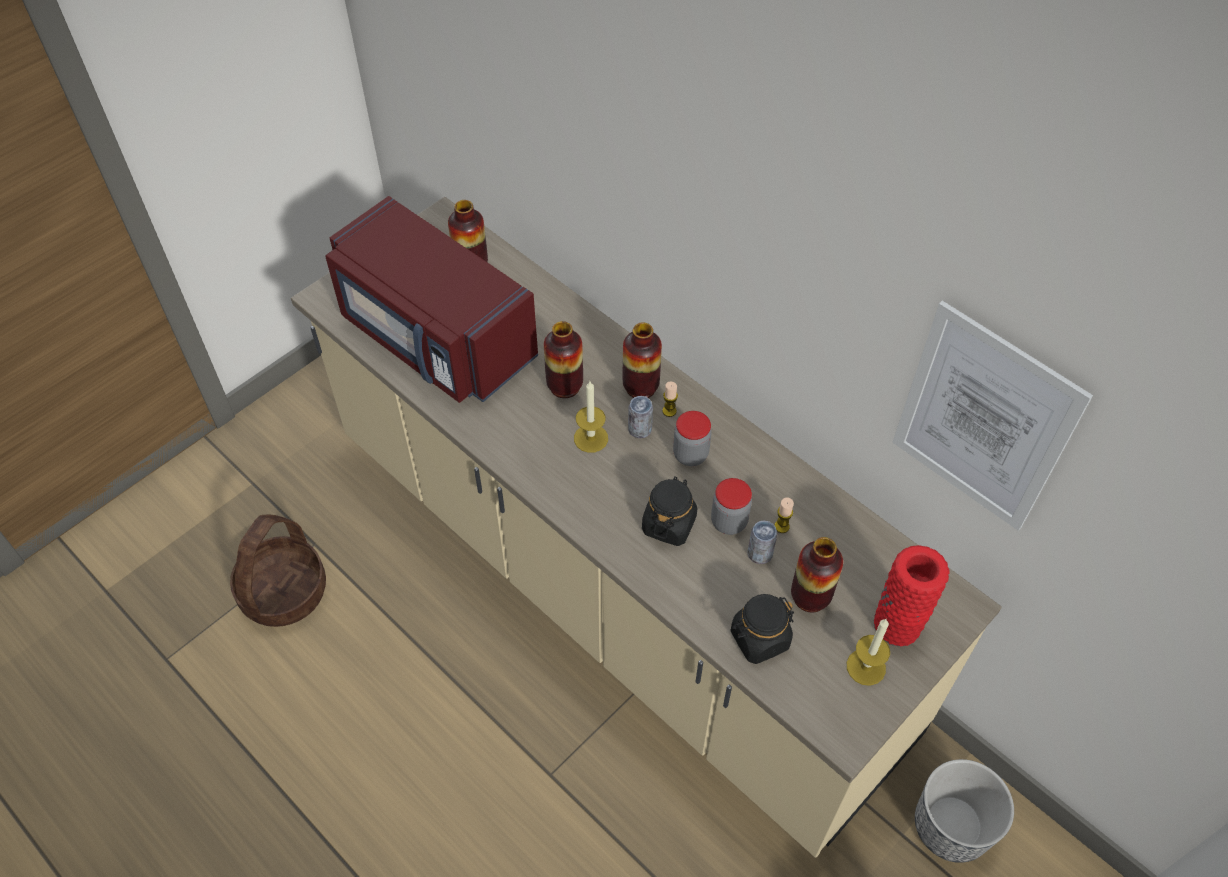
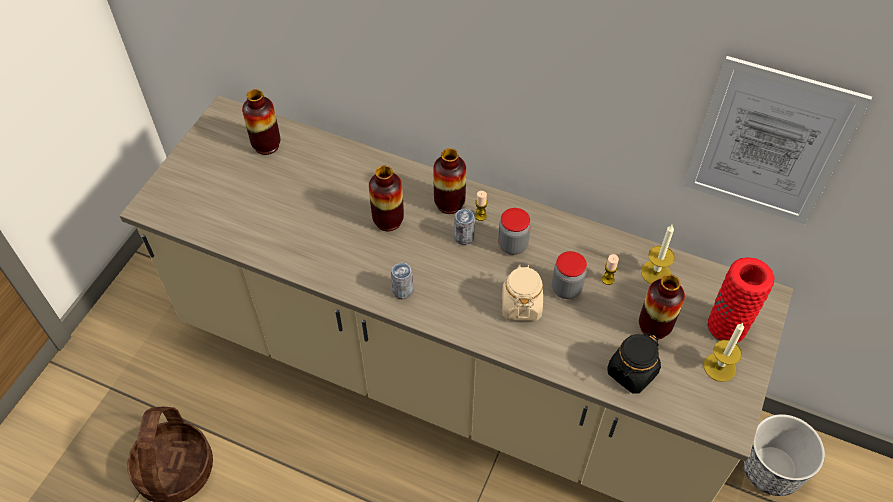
camera: 20 degrees left, 0 degrees up
red microwave [325,196,538,403] -> none
candle [574,381,608,453] -> candle moved to [641,225,675,284]
black jar [642,476,697,546] -> beige jar [502,265,543,321]
can [747,521,777,564] -> can moved to [391,263,413,299]

